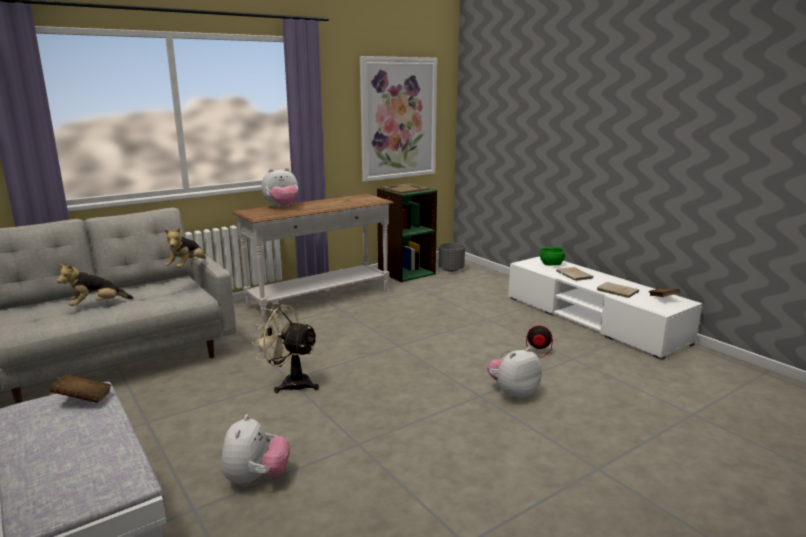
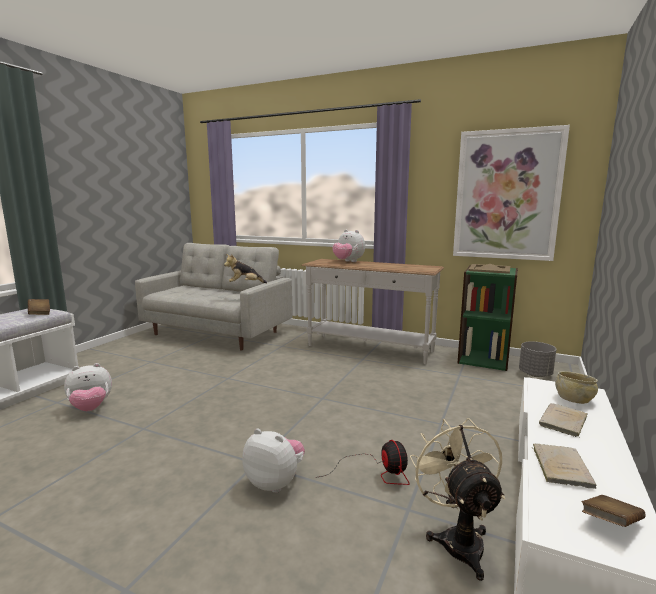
camera: 60 degrees right, 5 degrees down
plush toy [57,264,133,306] -> none
beige fan [252,303,319,393] -> beige fan moved to [410,418,505,581]
green bowl [540,247,565,266] -> beige bowl [555,371,598,404]

